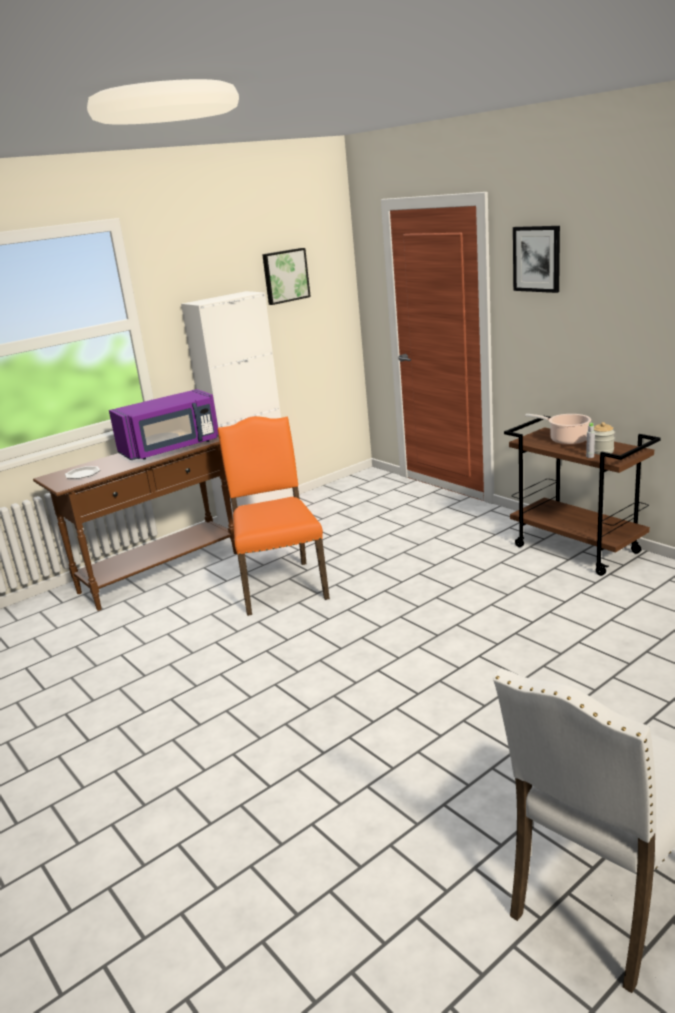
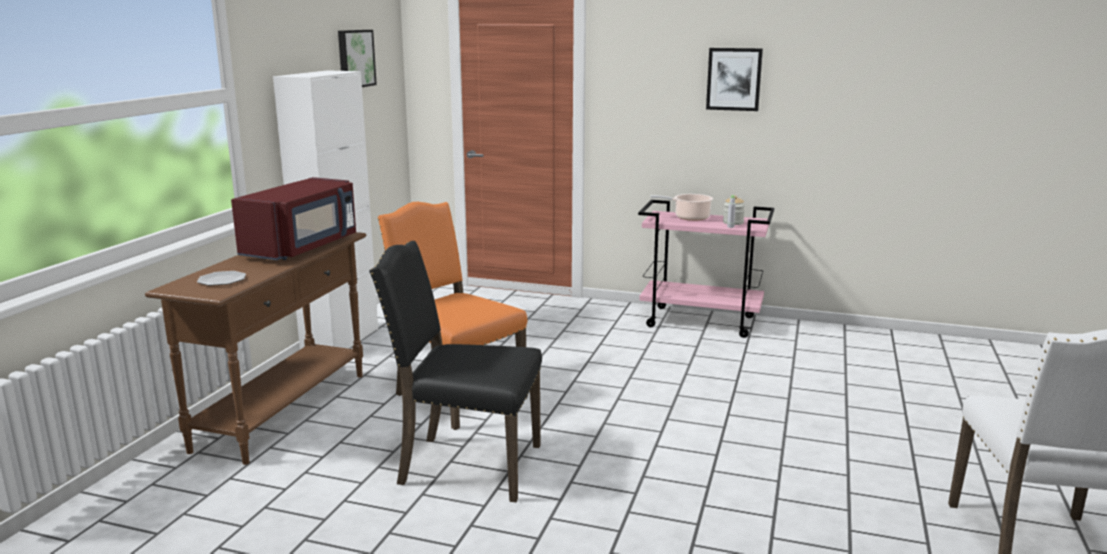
camera: 35 degrees left, 5 degrees down
purple microwave [109,389,219,460] -> red microwave [231,177,356,260]
brown cart [504,416,661,576] -> pink cart [638,200,774,338]
picture [513,226,560,293] -> picture moved to [706,48,763,111]
none -> black chair [369,241,542,502]

